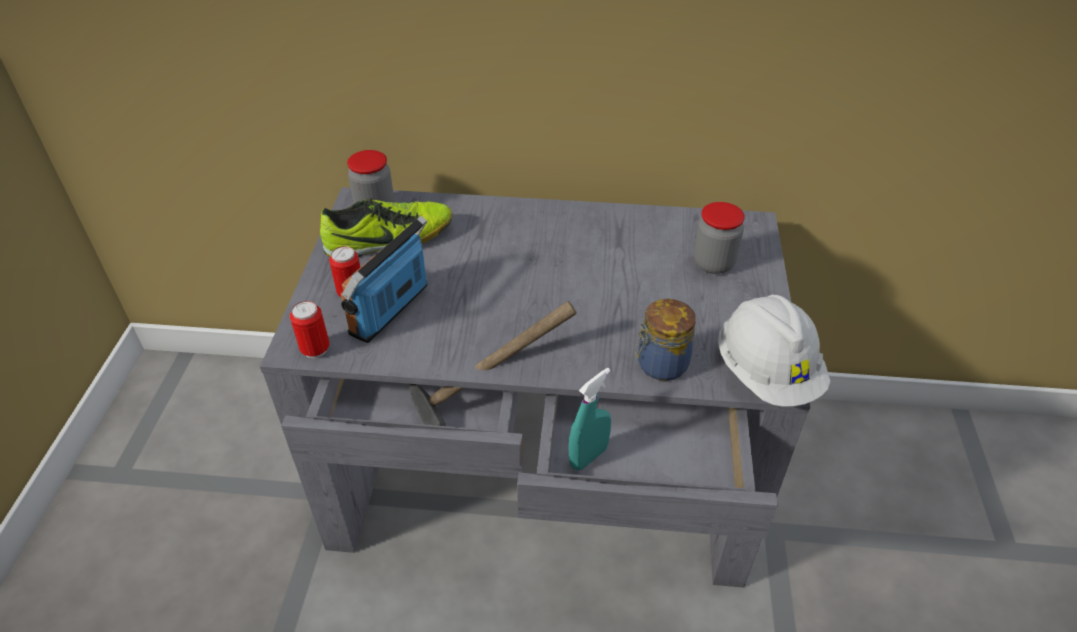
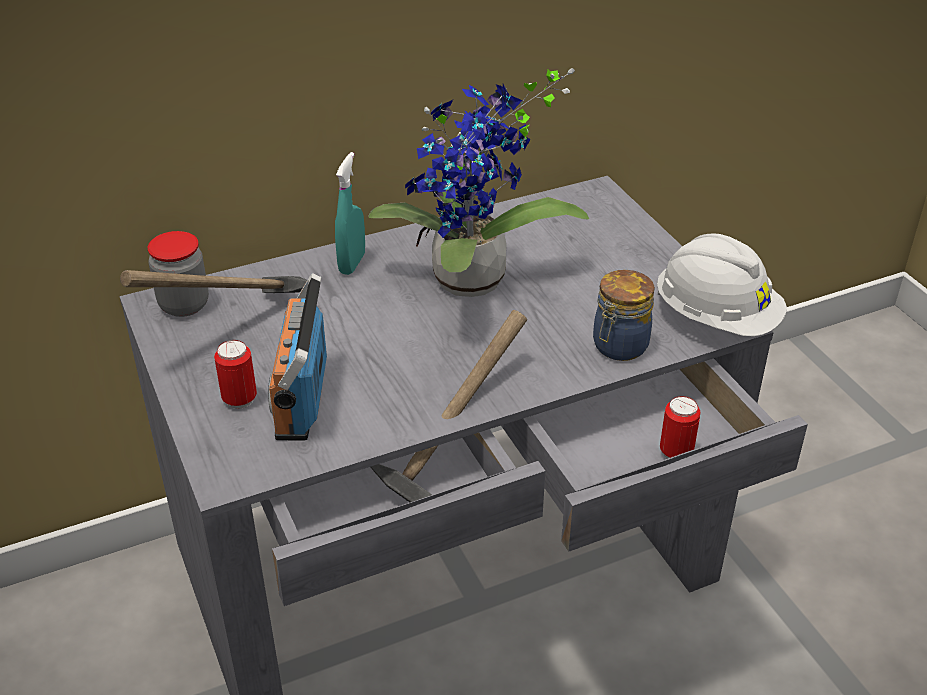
camera: 30 degrees left, 5 degrees down
can [290,301,330,358] -> can moved to [660,396,700,459]
shoe [320,198,452,257] -> hammer [120,270,307,293]
turquoise spray bottle [568,368,611,470] -> turquoise spray bottle moved to [335,152,365,275]
jar [693,202,745,274] -> none
none -> potted plant [368,68,589,297]

